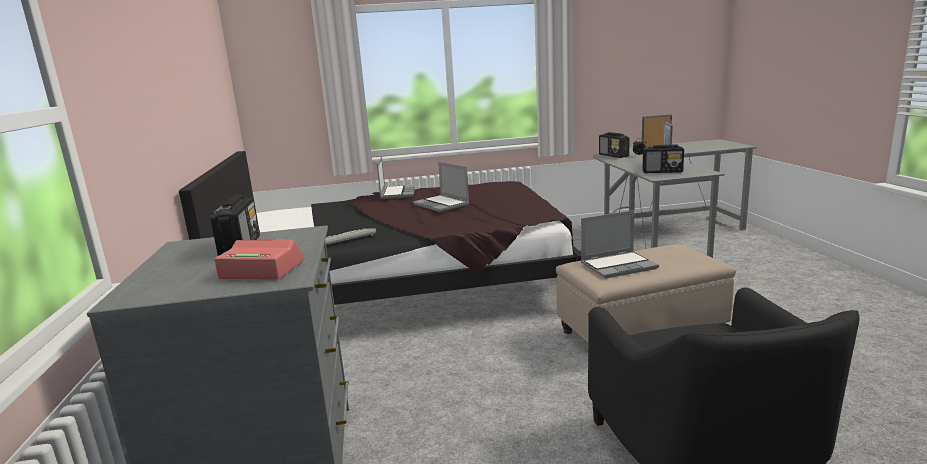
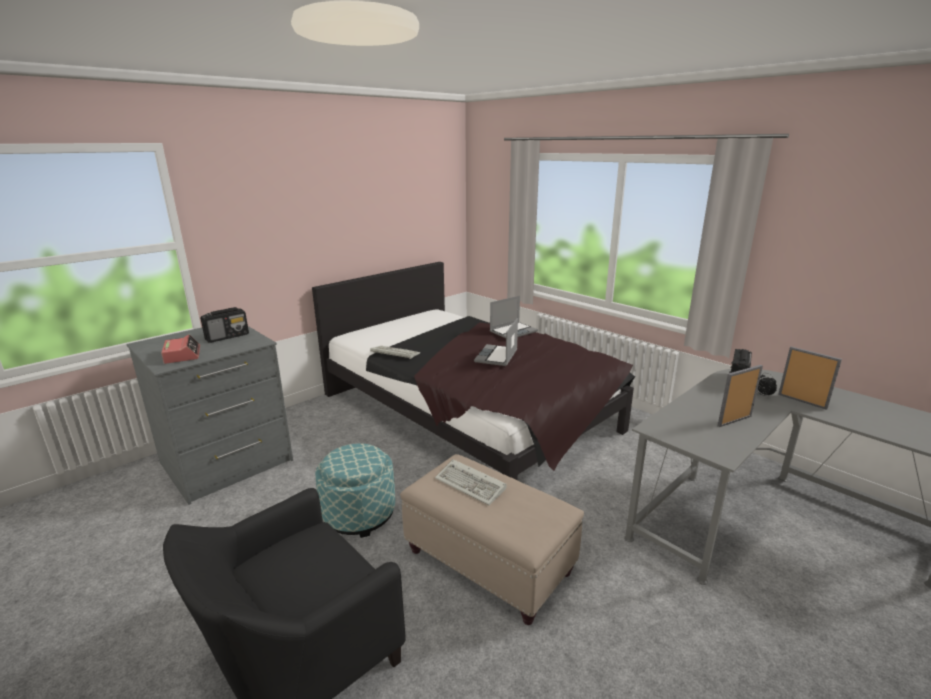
camera: 55 degrees right, 5 degrees up
laptop [581,210,659,278] -> keyboard [435,459,507,505]
radio [642,144,684,173] -> none
none -> ottoman [315,443,395,538]

